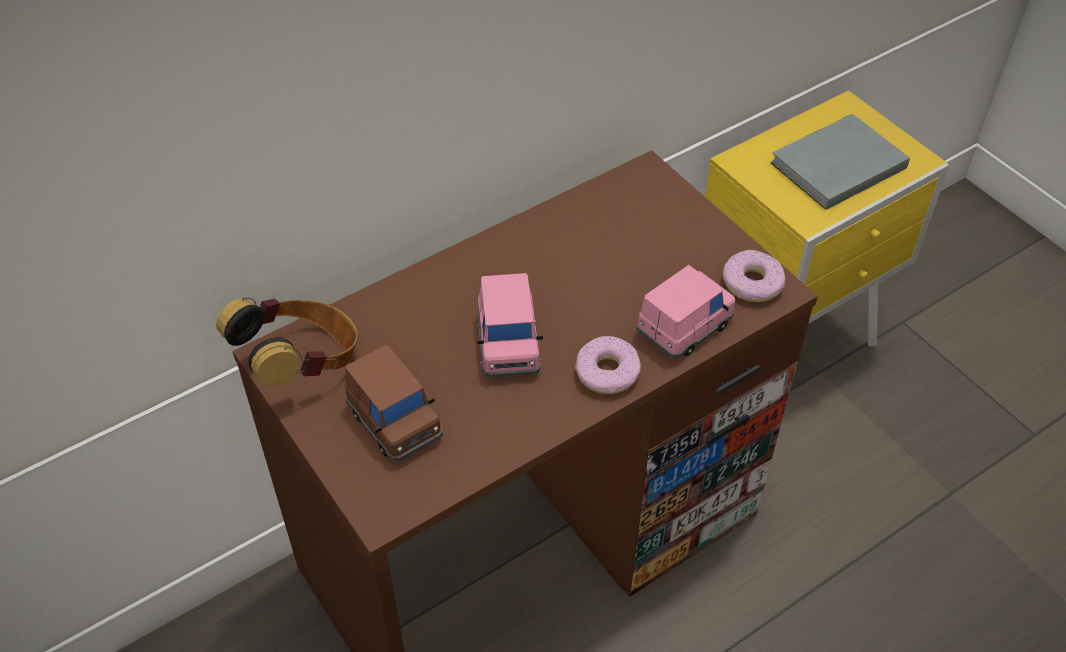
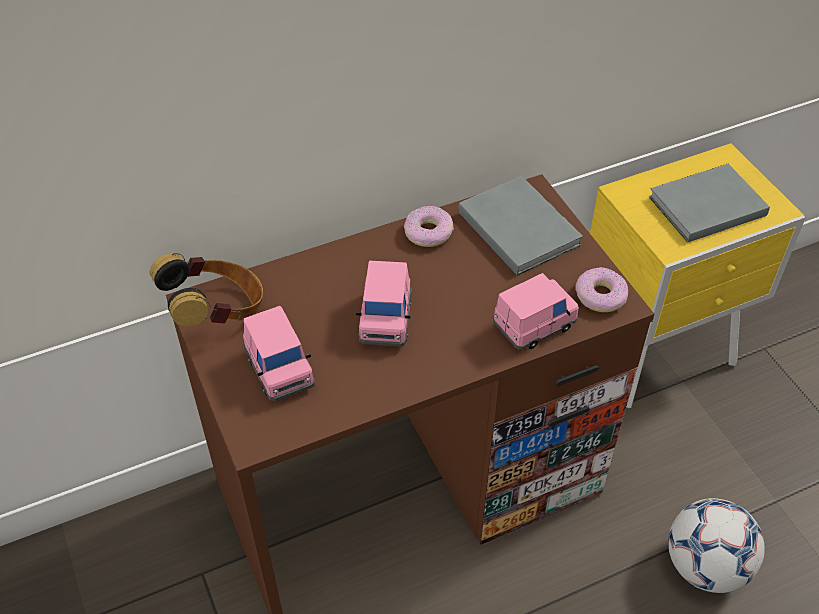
camera: 10 degrees right, 0 degrees up
brown toy car [345,345,443,461] -> pink toy car [243,306,315,401]
donut [575,336,641,394] -> donut moved to [404,206,454,247]
none -> grey book [458,176,583,276]
none -> football [668,498,765,593]

